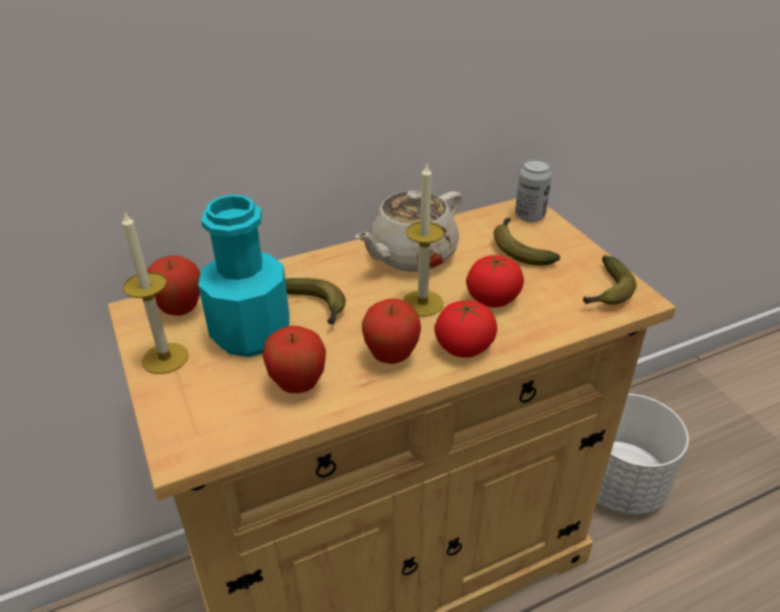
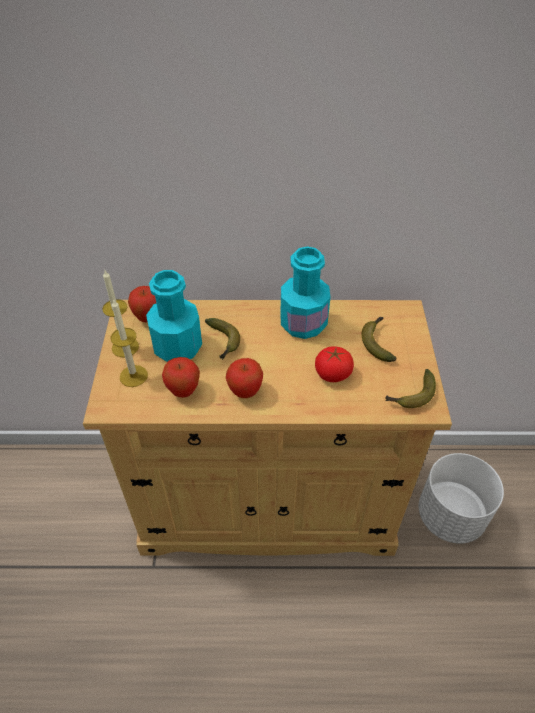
camera: 25 degrees right, 10 degrees up
beige teapot [355,190,462,272] -> turquoise bottle [280,247,330,339]
candle [403,164,444,317] -> candle moved to [111,299,148,387]
tomato [434,300,497,358] -> none
can [515,159,552,222] -> none

